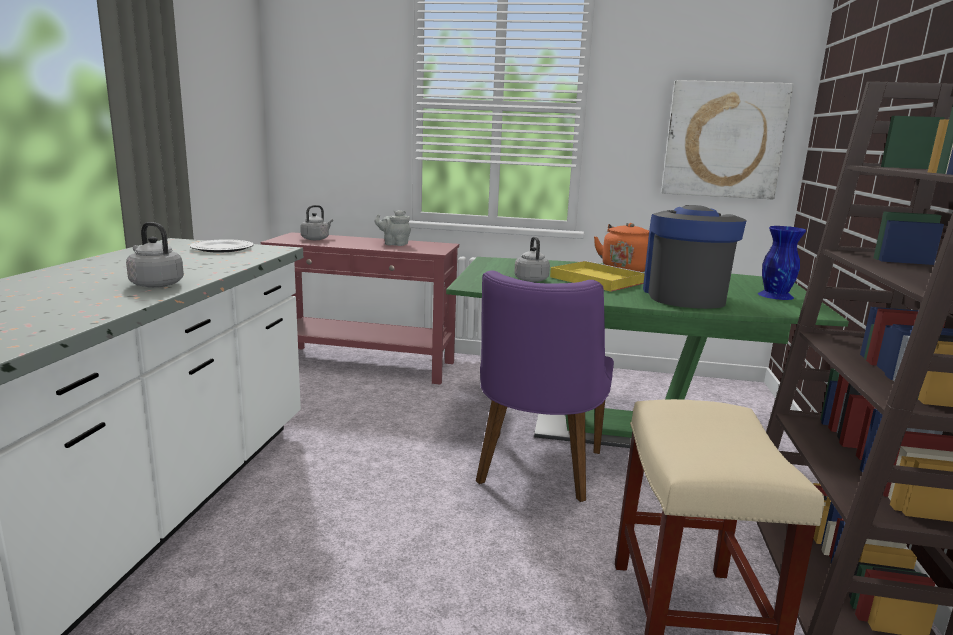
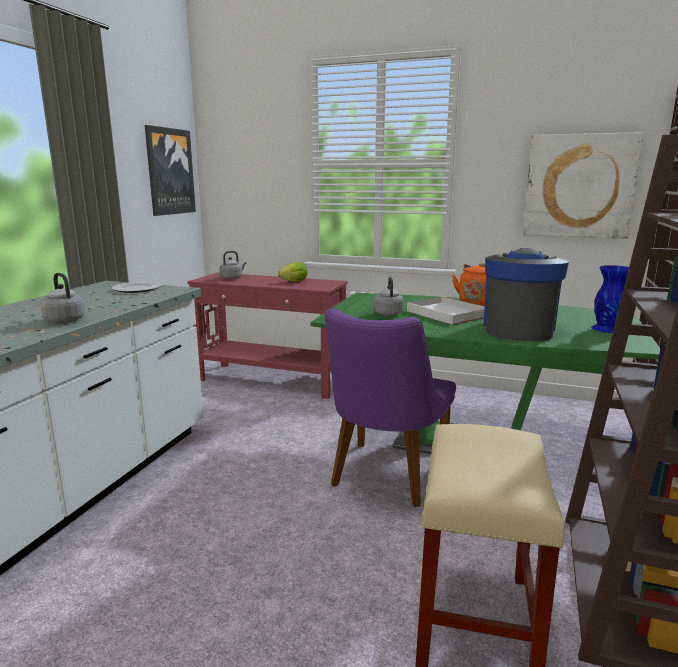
camera: 10 degrees right, 0 degrees up
grey teapot [374,210,411,246] -> lettuce [278,262,308,281]
yellow tray [550,261,645,292] -> white tray [407,296,485,325]
none -> picture [145,125,196,216]

